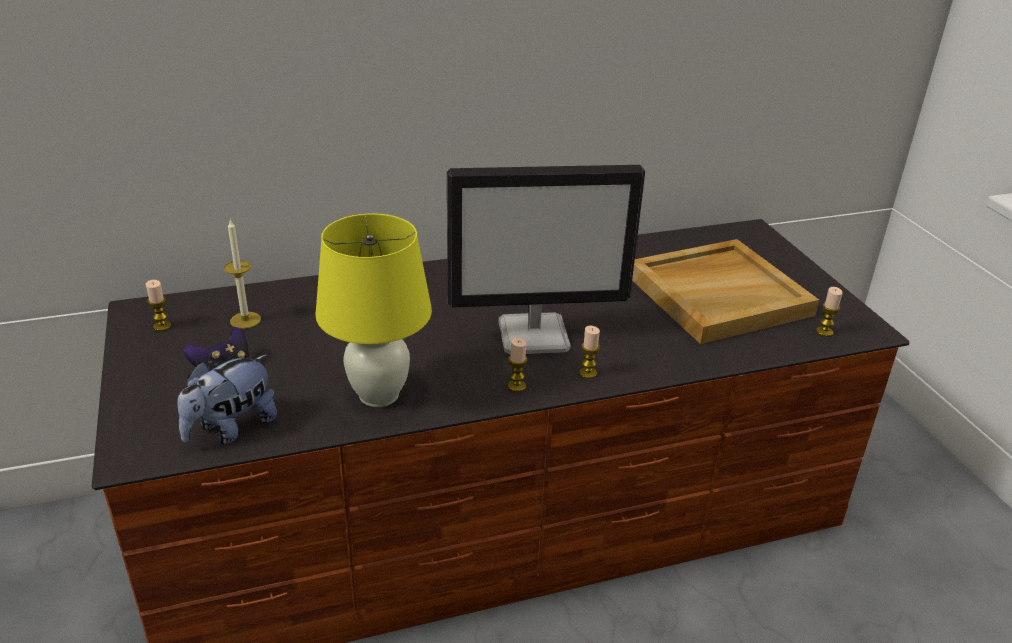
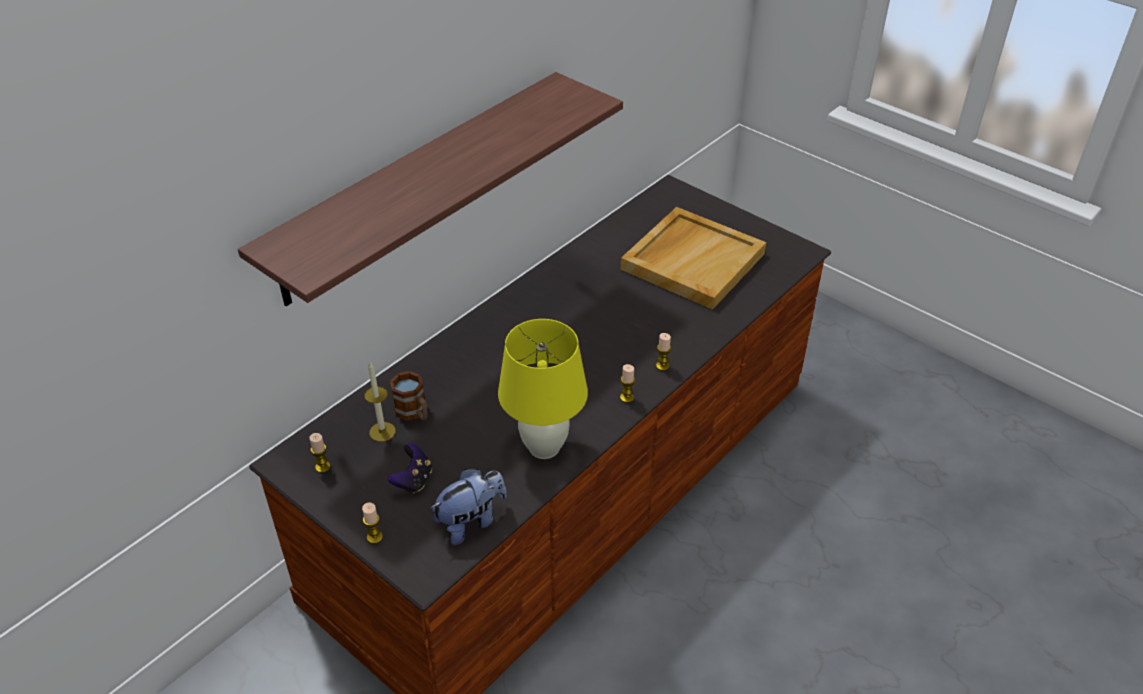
camera: 30 degrees left, 10 degrees up
plush toy [177,354,277,444] -> plush toy turned 135 degrees counterclockwise [430,469,507,545]
monitor [447,165,645,355] -> none
candle [816,287,843,337] -> candle moved to [362,502,383,544]
none -> shelf [238,72,623,306]
none -> mug [390,371,428,421]

